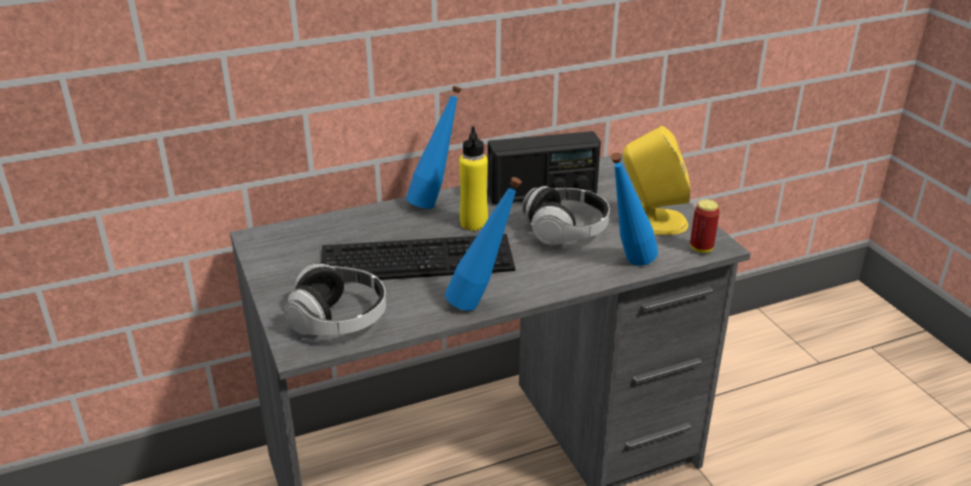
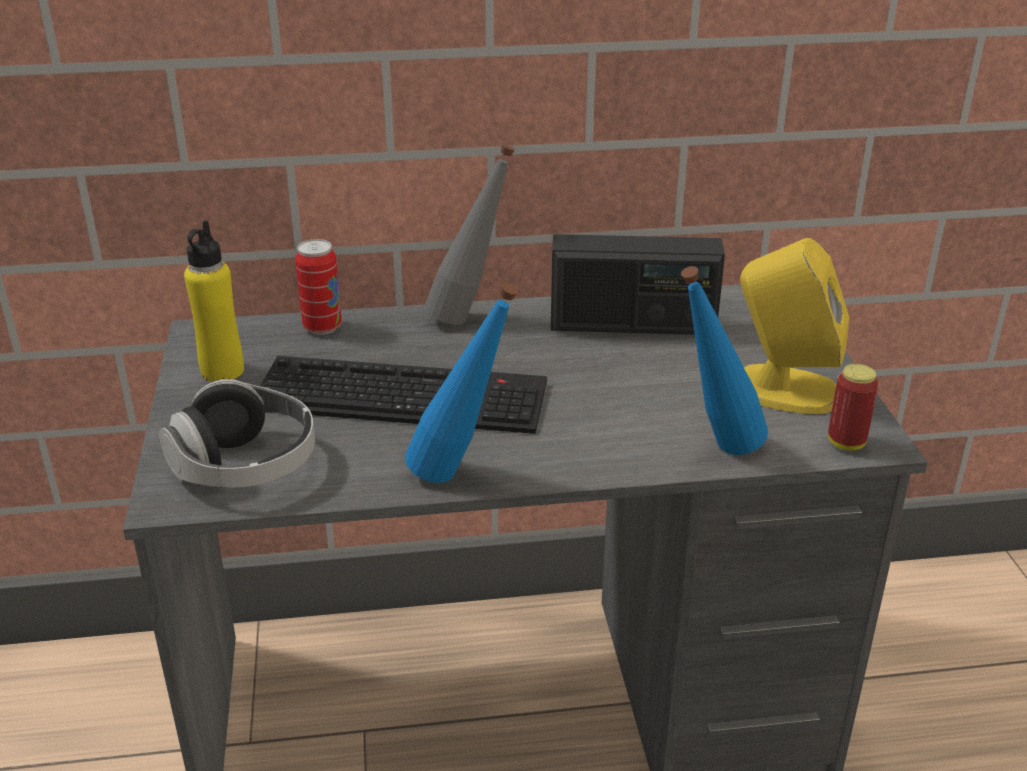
camera: 15 degrees right, 0 degrees up
blue bottle [406,86,462,209] -> grey bottle [424,144,515,325]
yellow bottle [459,127,488,231] -> yellow bottle moved to [184,220,244,382]
headphones [522,186,610,245] -> none
none -> can [295,239,342,335]

